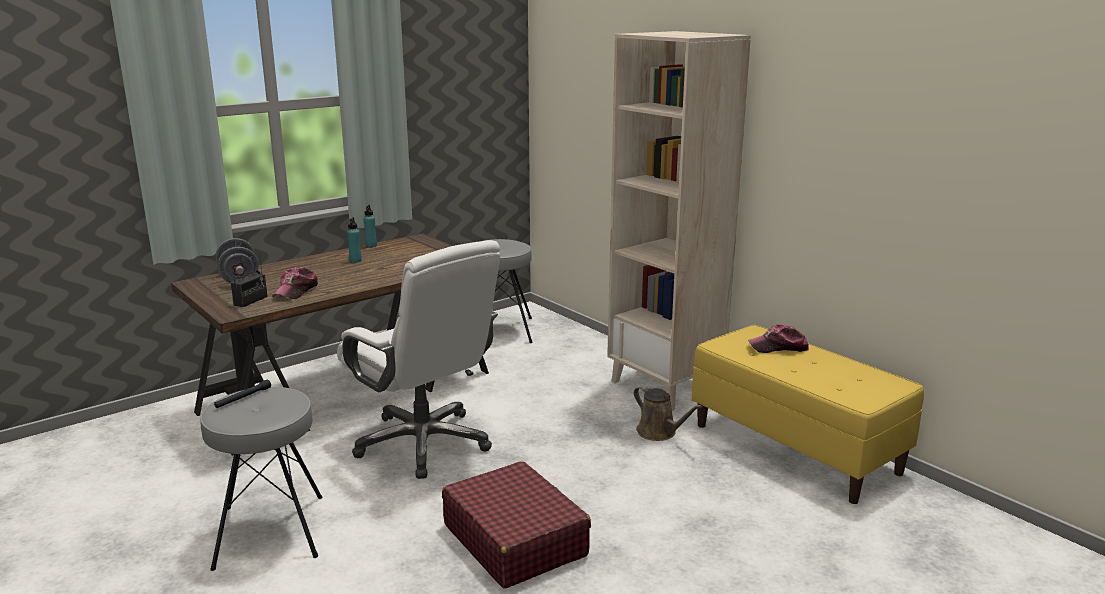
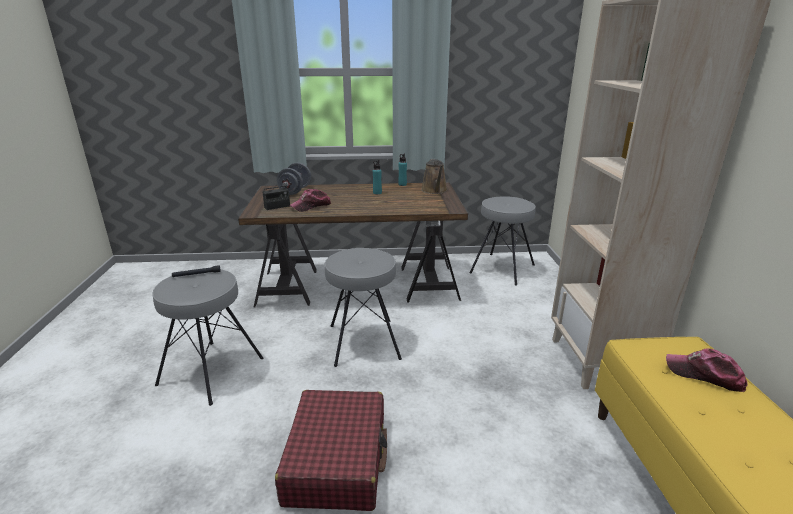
camera: 35 degrees right, 5 degrees up
white office chair [337,240,500,479] -> grey stool [325,248,402,367]
brown watering can [634,385,702,441] -> brown watering can moved to [421,159,448,194]

